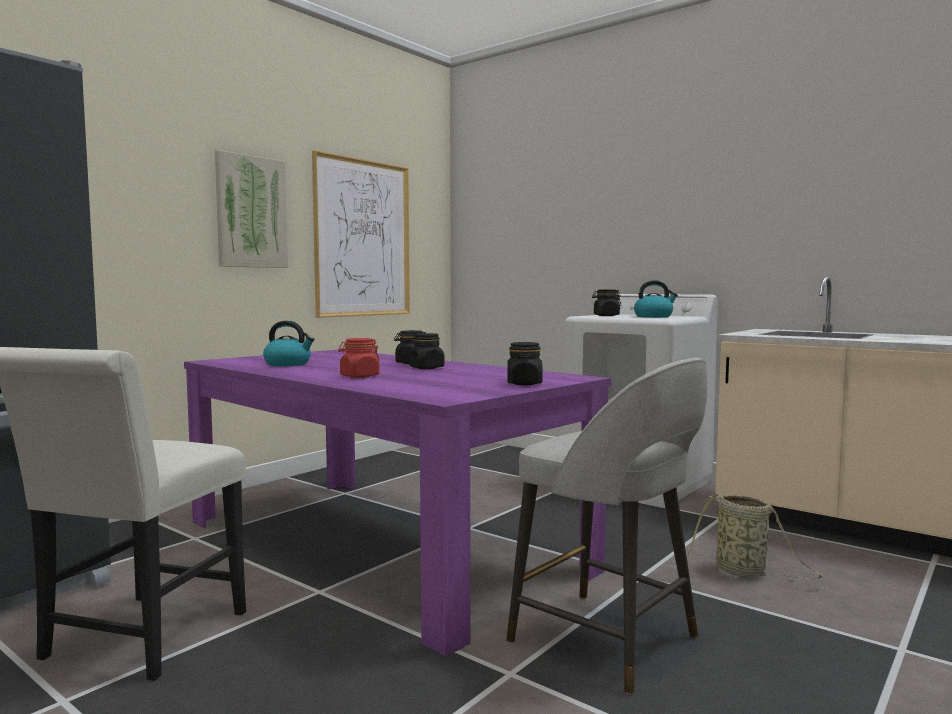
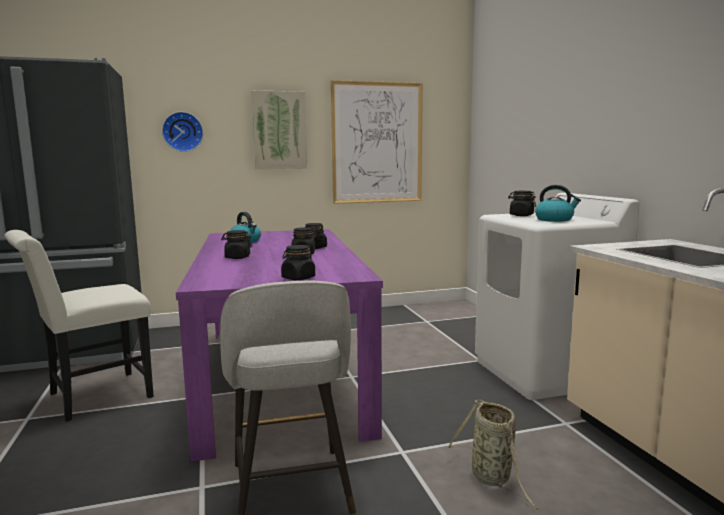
camera: 35 degrees right, 5 degrees up
red jar [338,338,380,378] -> black jar [221,230,252,259]
none -> wall clock [162,112,203,152]

